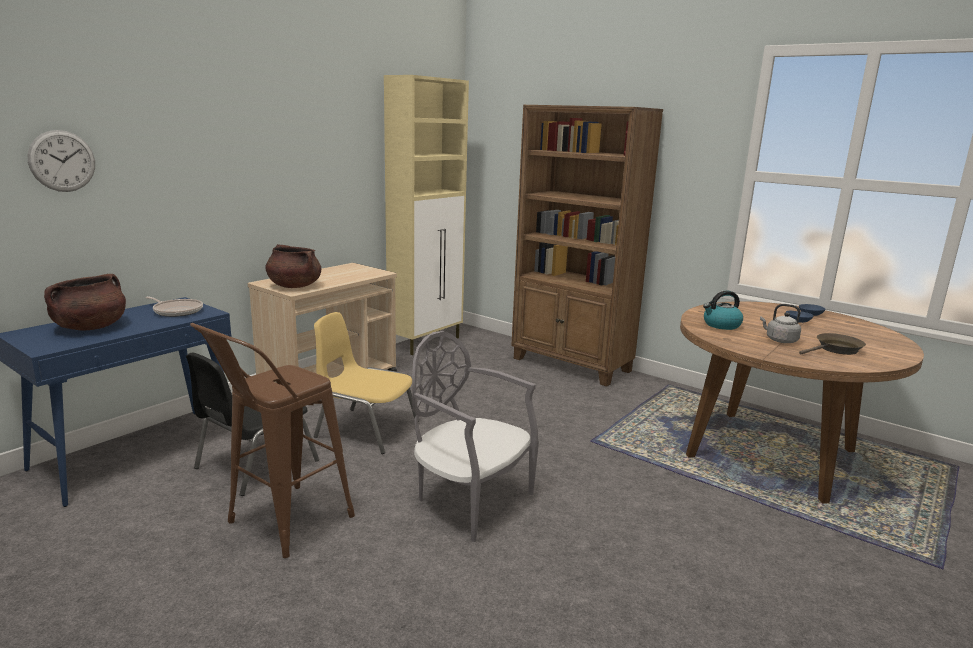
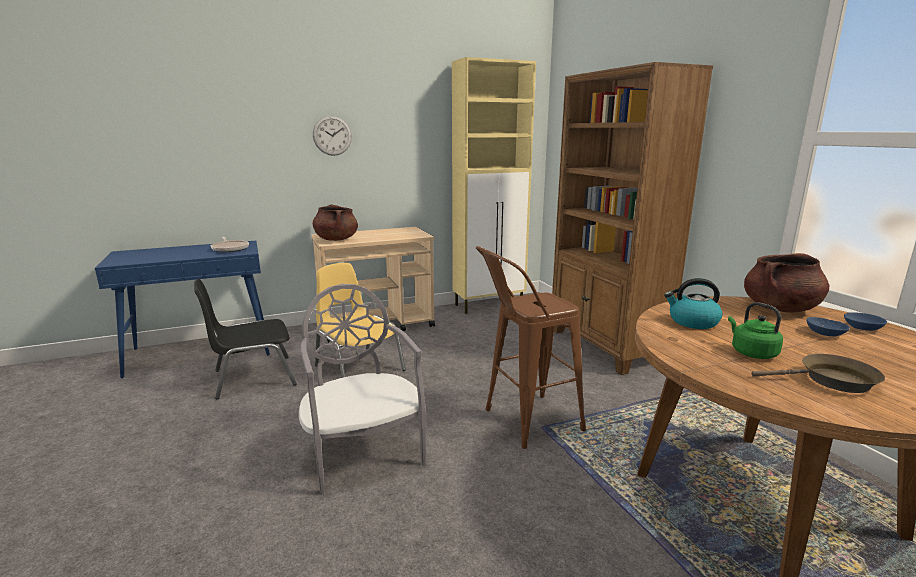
camera: 30 degrees right, 0 degrees up
wall clock [28,130,95,192] -> wall clock moved to [313,115,352,156]
brown cooking pot [44,274,126,331] -> brown cooking pot moved to [744,253,829,312]
brown stool [190,323,355,558] -> brown stool moved to [476,246,586,449]
grey kettle [760,304,801,343] -> green kettle [728,302,783,359]

